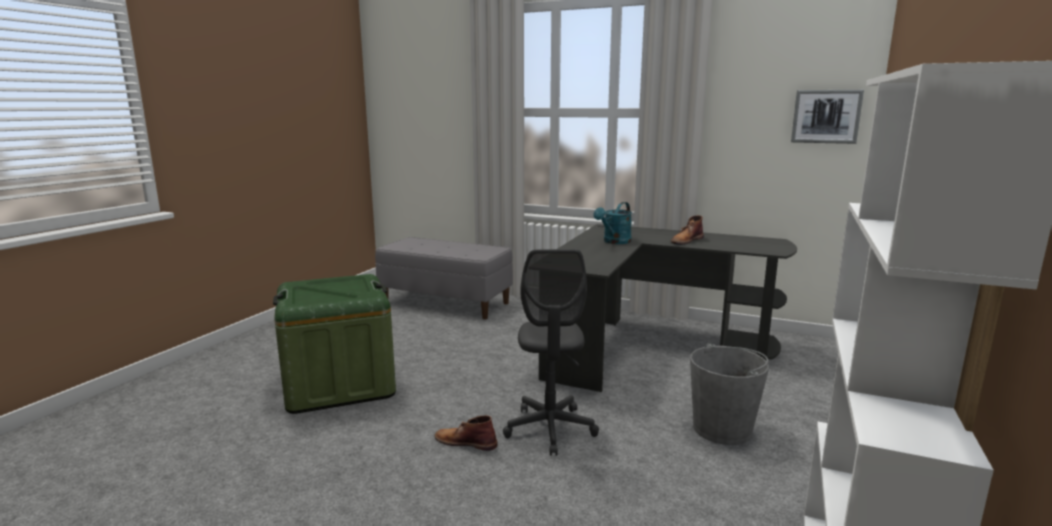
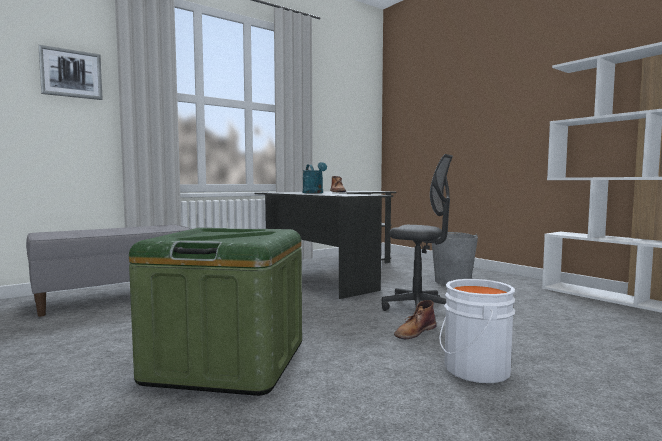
camera: 60 degrees left, 10 degrees down
picture [791,90,864,144] -> picture moved to [38,45,103,100]
none -> white bucket [439,279,515,383]

